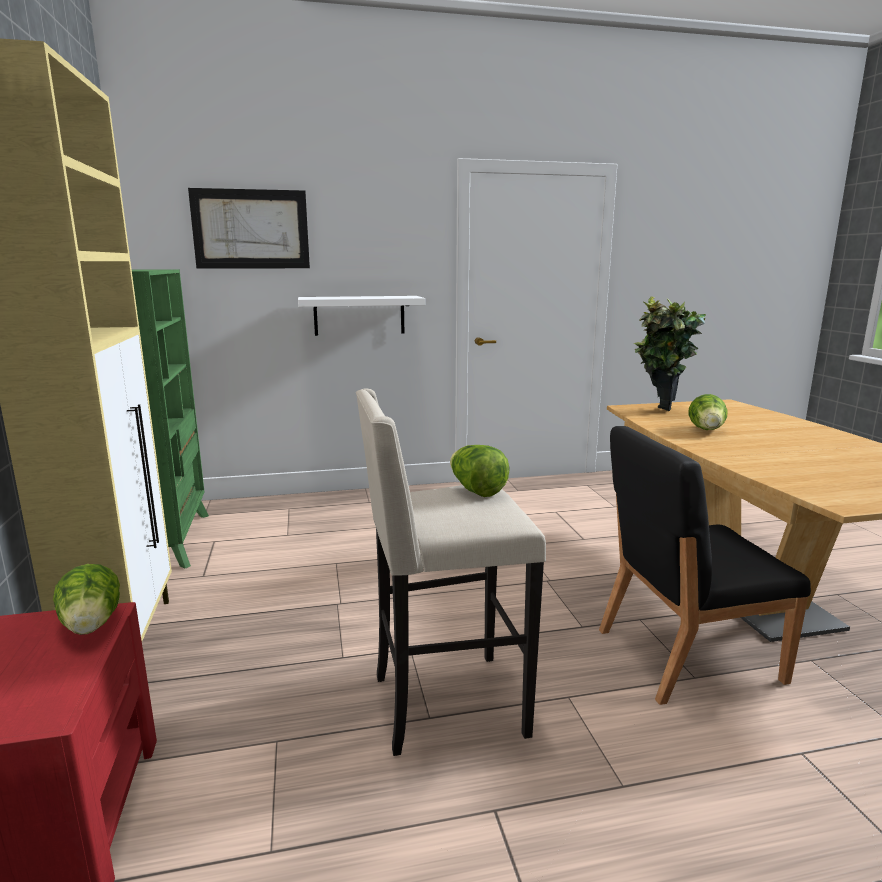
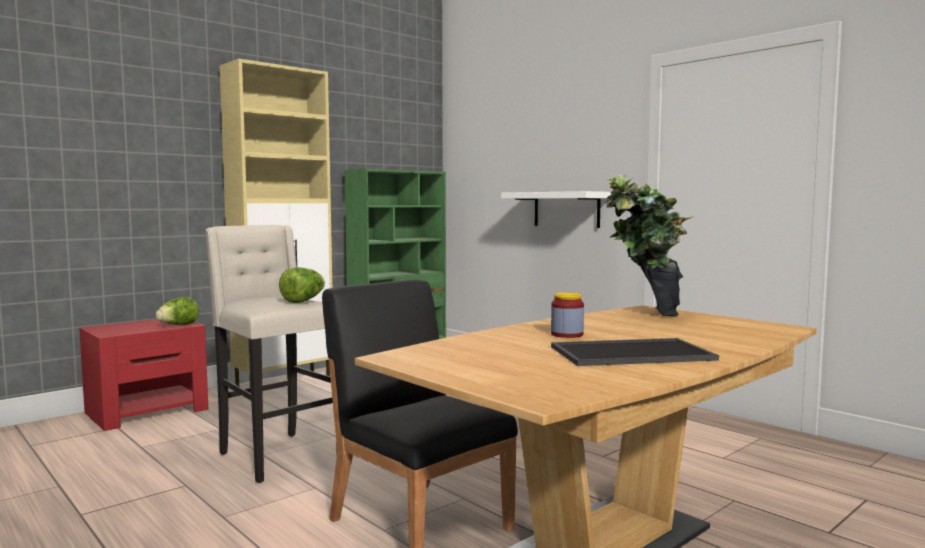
camera: 60 degrees right, 10 degrees down
picture [188,188,310,269] -> none
lettuce [689,394,728,430] -> none
none -> jar [551,292,584,338]
none -> tray [551,338,719,366]

